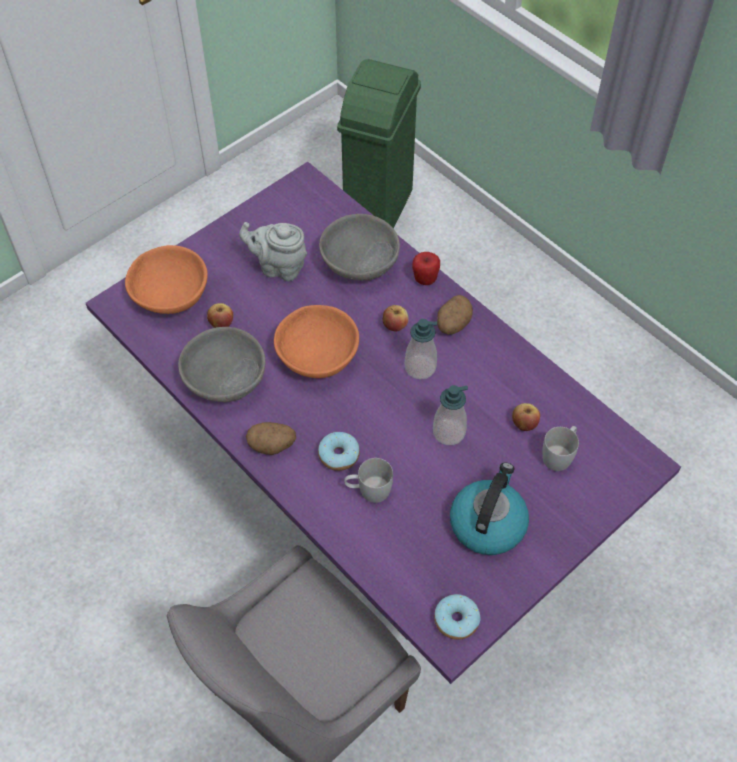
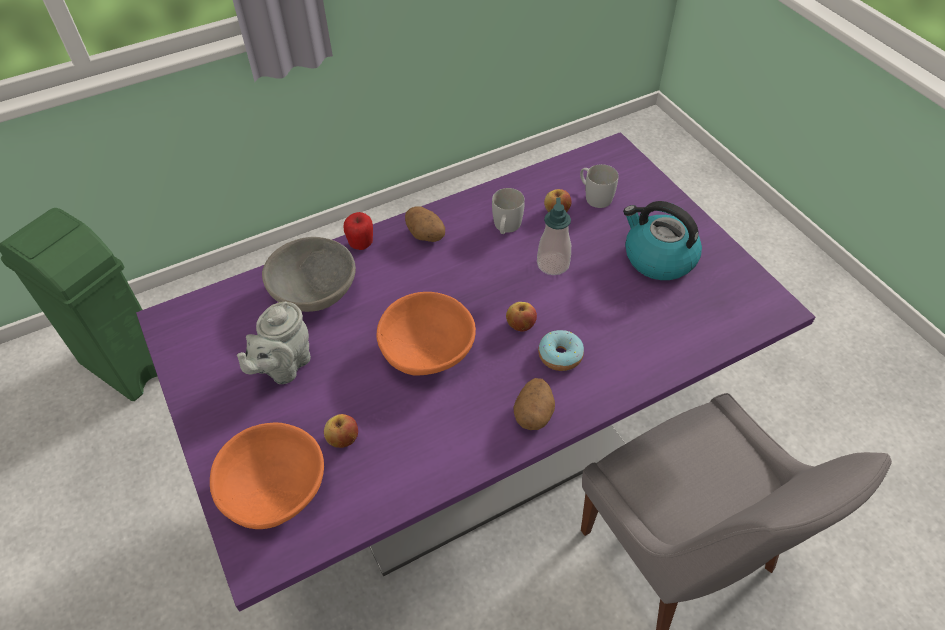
camera: 75 degrees left, 5 degrees down
grey bowl [178,327,266,402] -> none
white mug [344,458,393,503] -> white mug moved to [492,188,525,234]
apple [383,305,409,332] -> apple moved to [506,302,537,332]
soap dispenser [405,319,437,379] -> none
donut [434,594,480,640] -> none

